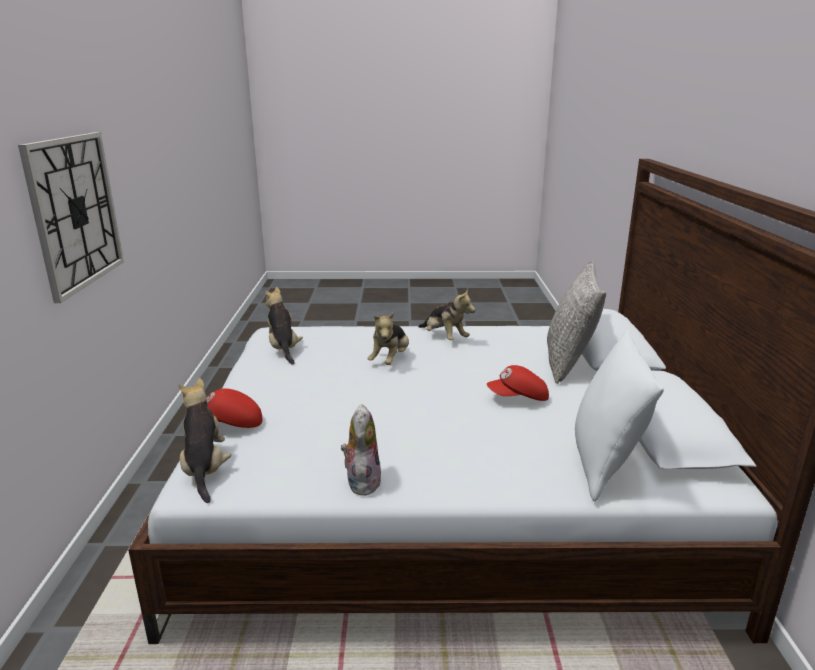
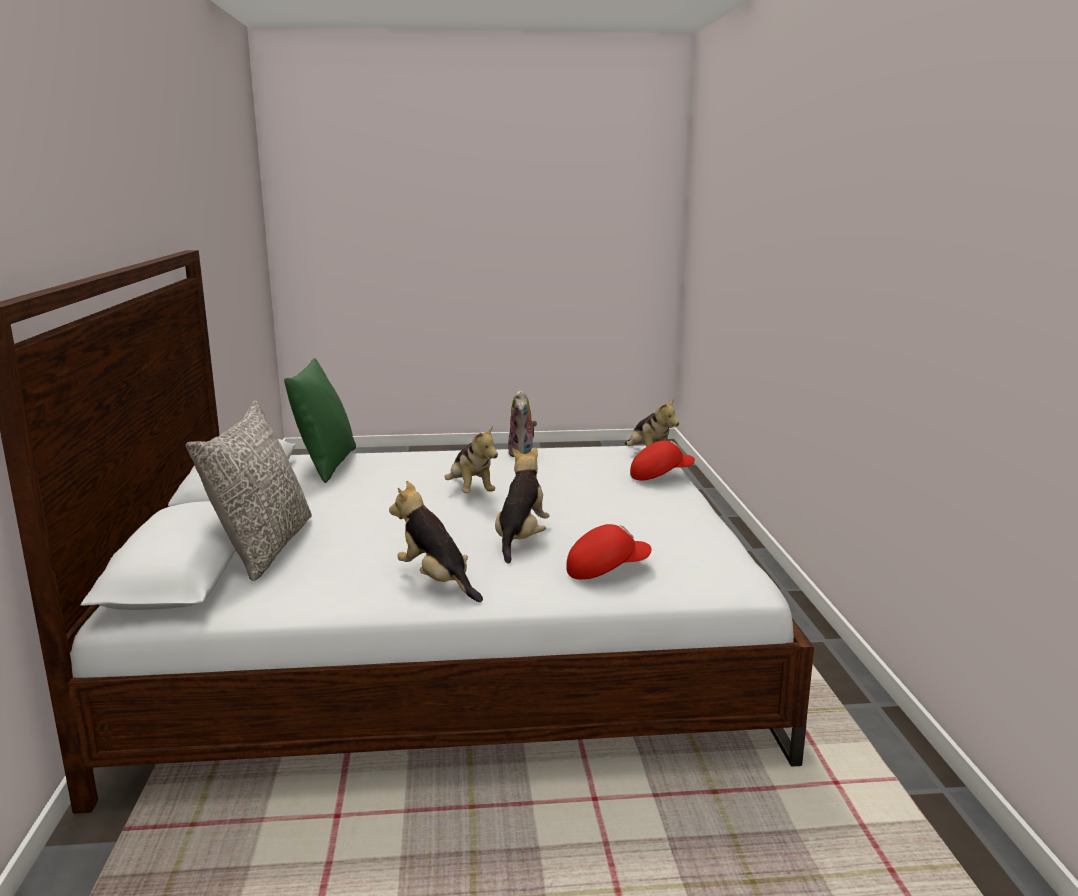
camera: 175 degrees right, 5 degrees down
wall clock [18,132,124,303] -> none
plush toy [265,287,303,365] -> plush toy moved to [445,425,498,493]
red cap [487,365,549,401] -> red cap moved to [566,524,652,580]
white pillow [575,330,664,502] -> green pillow [284,358,356,483]

